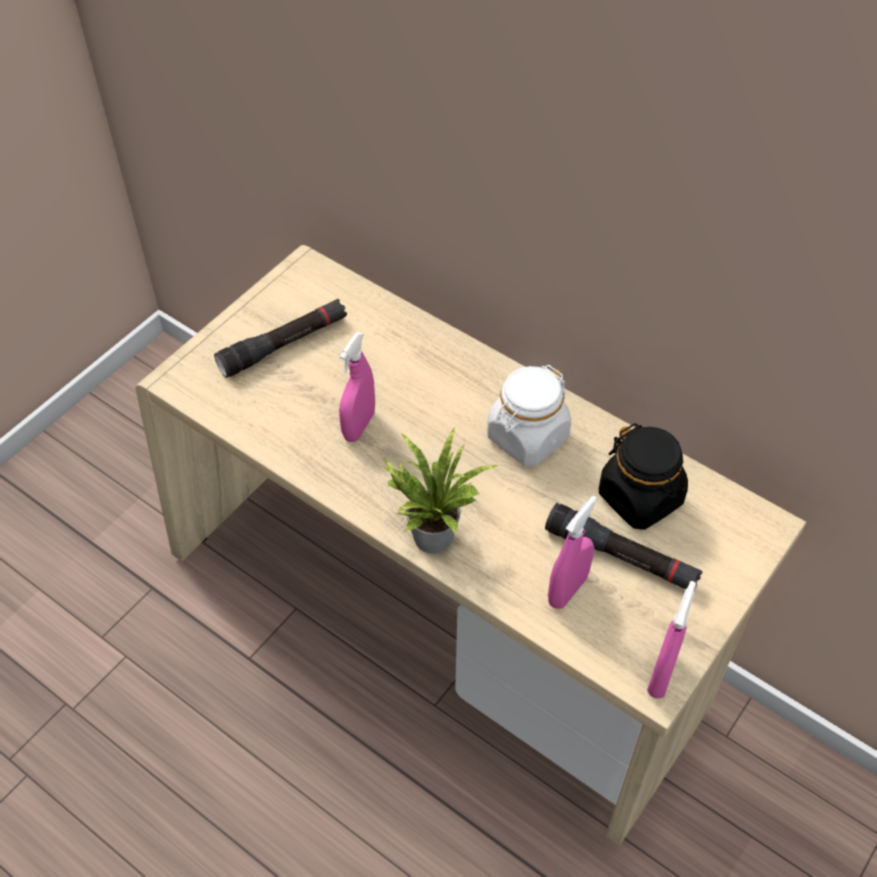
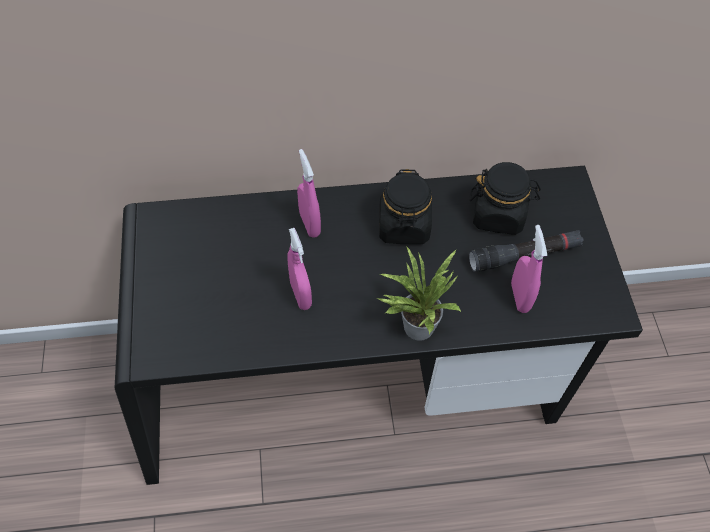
camera: 45 degrees left, 5 degrees up
beige desk [135,245,806,845] -> black desk [115,166,643,485]
black flashlight [214,299,347,378] -> none
white jar [487,365,571,466] -> black jar [379,169,432,244]
pink spray bottle [647,581,696,699] -> pink spray bottle moved to [297,149,321,238]

